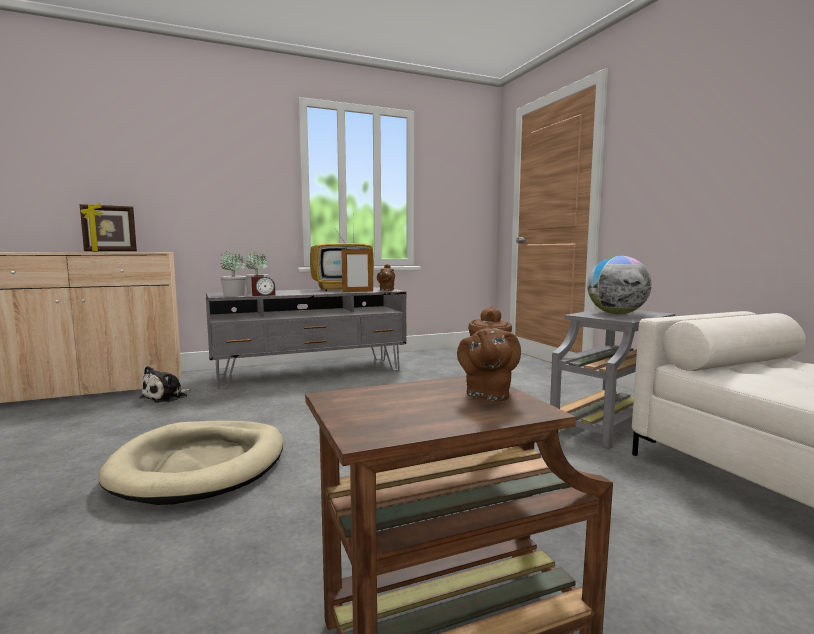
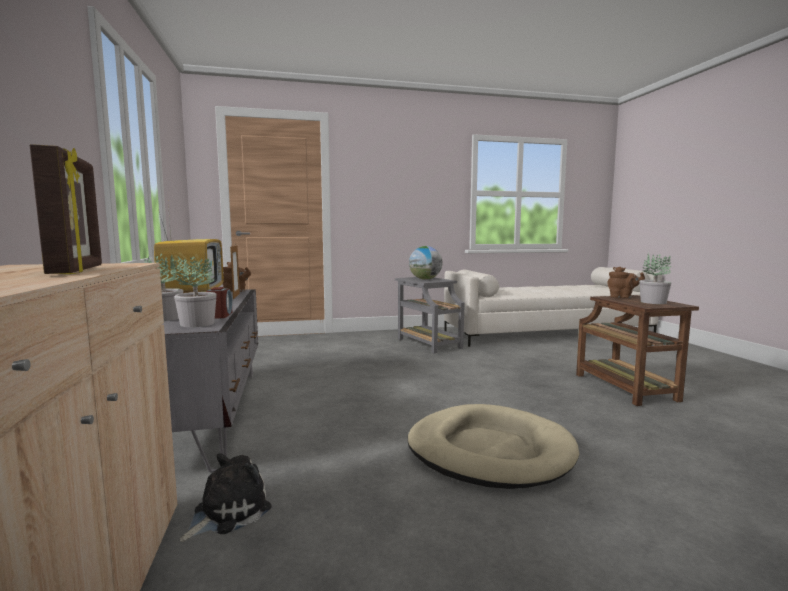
camera: 80 degrees left, 0 degrees up
plush toy [140,366,191,403] -> plush toy turned 90 degrees counterclockwise [180,453,272,542]
none -> potted plant [639,254,671,304]

